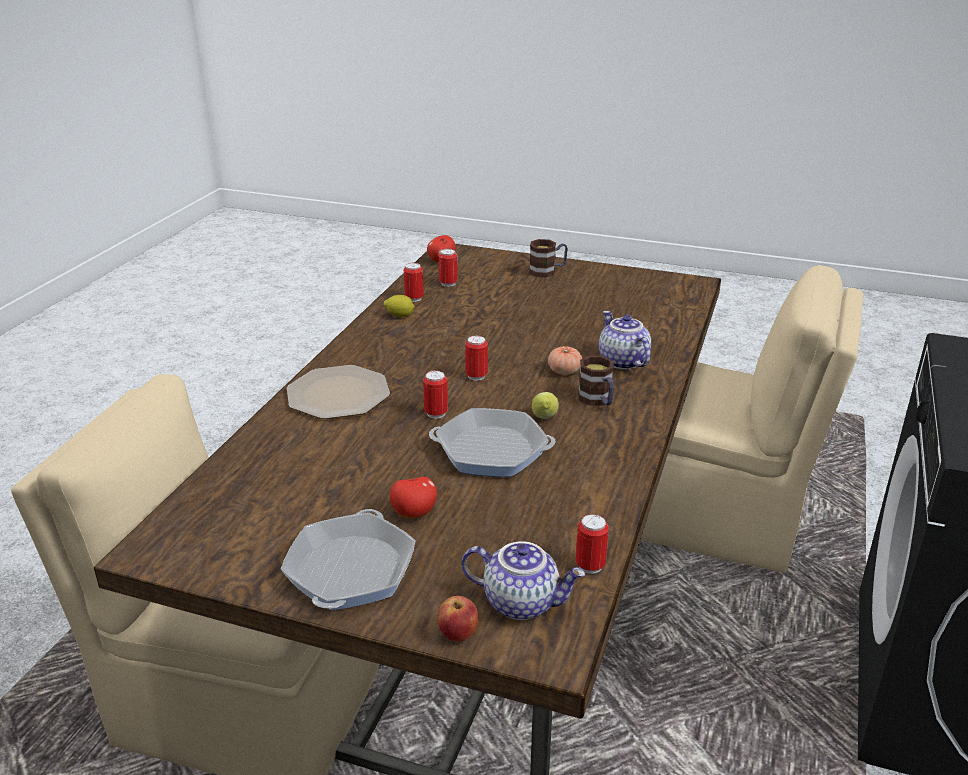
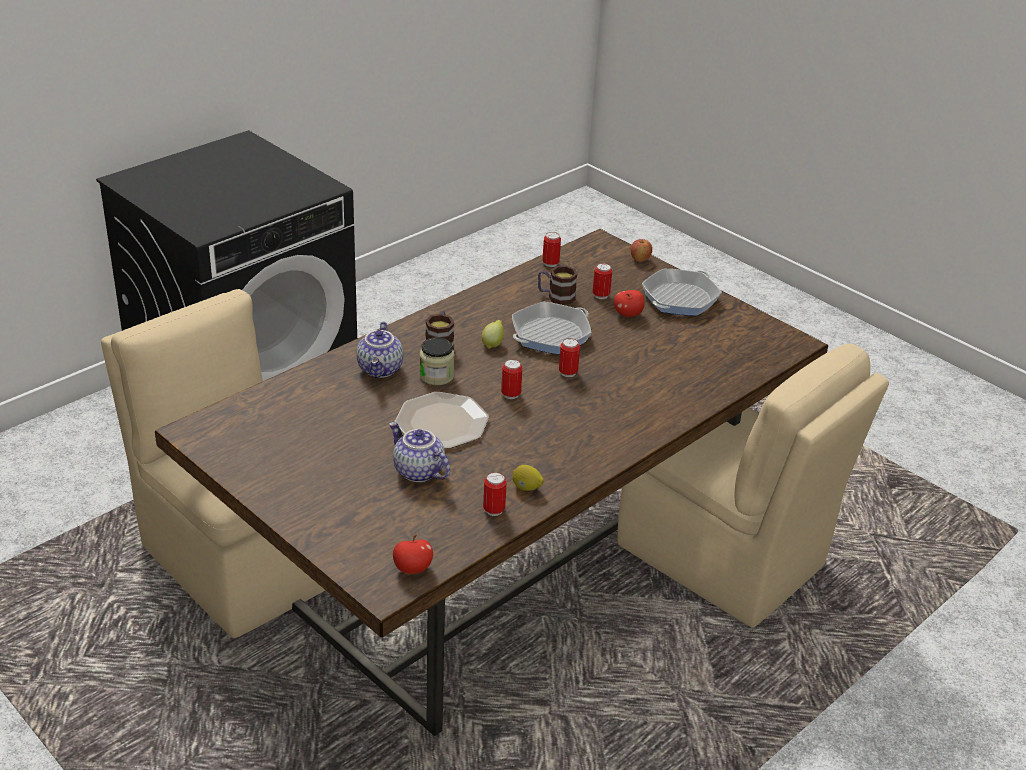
camera: 155 degrees left, 5 degrees up
plate [287,365,390,419] -> plate moved to [395,392,489,449]
frying pan [429,408,555,477] -> frying pan turned 75 degrees counterclockwise [512,301,592,354]
can [439,249,458,287] -> can moved to [593,263,612,299]
teapot [461,541,586,620] -> teapot moved to [389,422,450,482]
mug [529,239,568,277] -> mug moved to [538,266,577,305]
tomato [548,346,582,375] -> jar [420,337,454,385]

